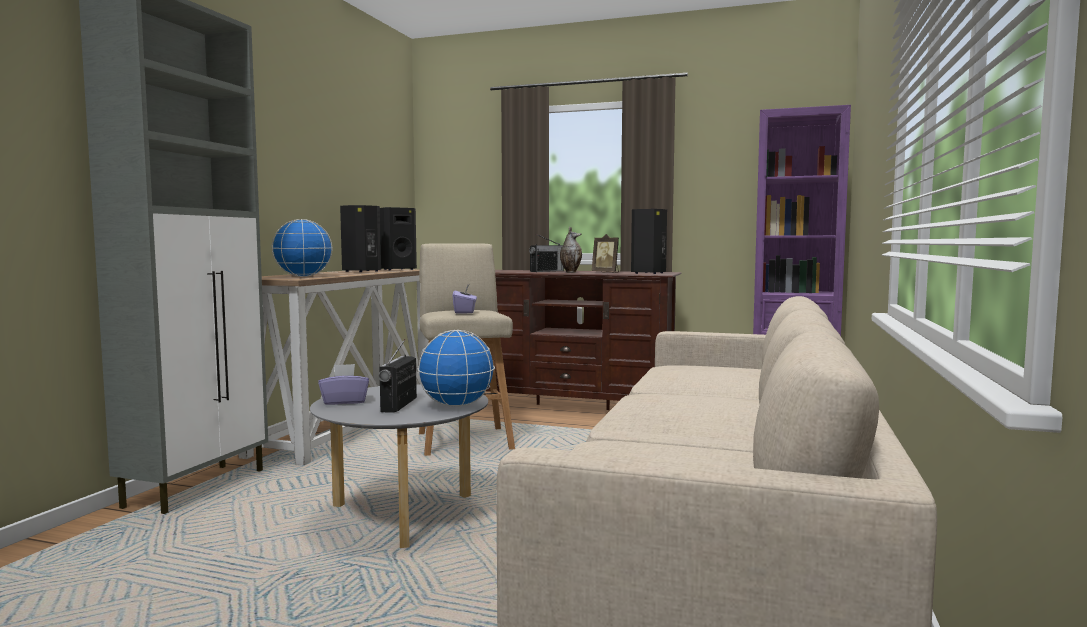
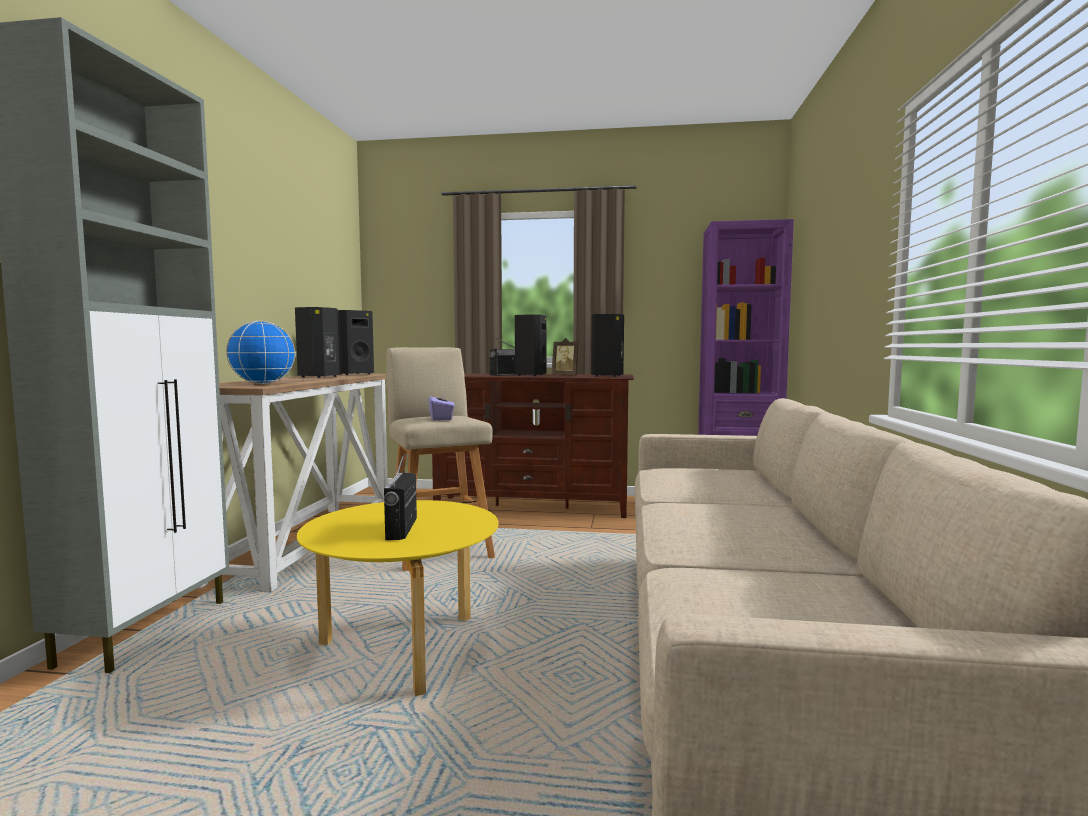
camera: 10 degrees left, 0 degrees up
grey coffee table [310,385,488,548] -> yellow coffee table [297,500,499,696]
purple tissue box [318,364,369,405] -> none
globe [417,330,495,407] -> none
vase [560,227,582,272] -> black speaker [515,314,547,376]

